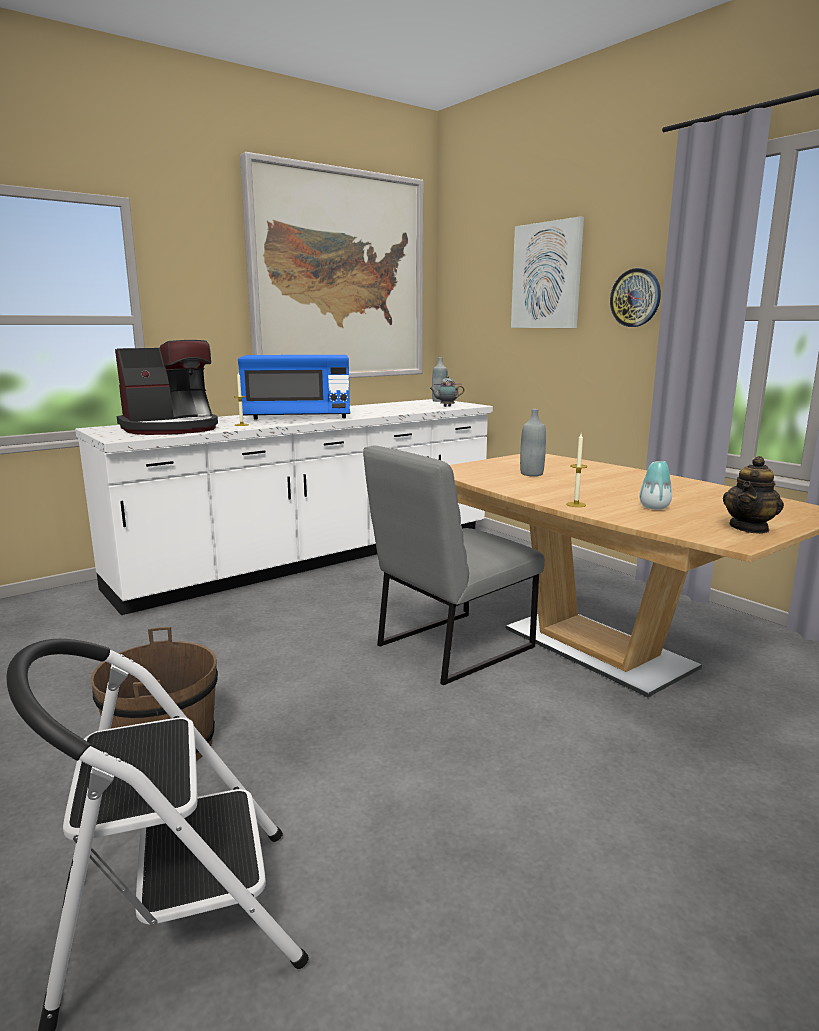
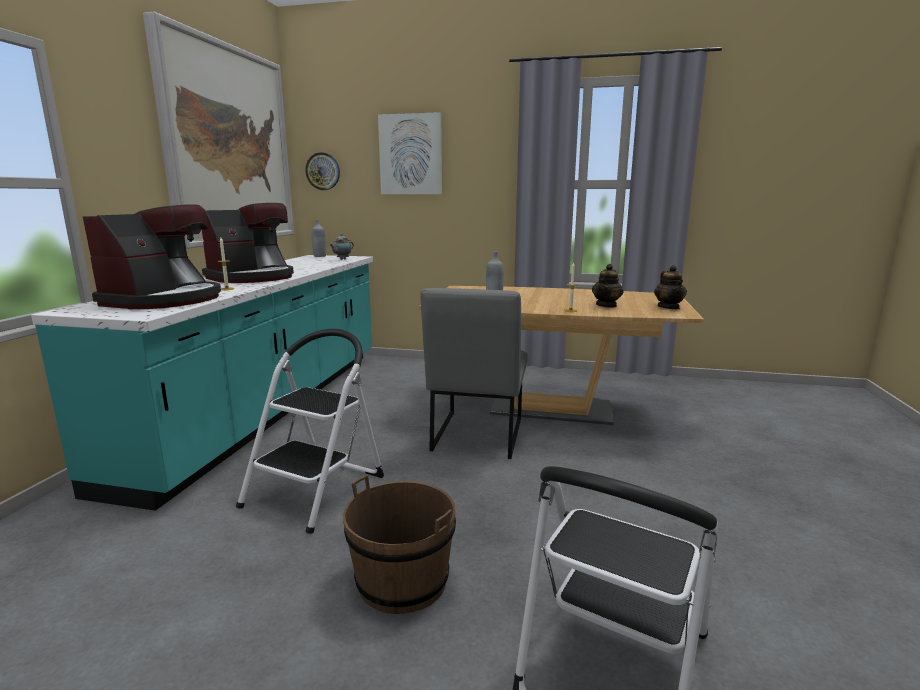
camera: 40 degrees left, 0 degrees up
white counter [75,399,493,615] -> turquoise counter [31,255,373,511]
blue microwave [238,355,350,420] -> coffee machine [202,203,294,283]
wall clock [610,268,661,327] -> wall clock moved to [305,152,340,190]
vase [639,461,672,510] -> teapot [592,264,624,308]
none -> step ladder [236,329,384,534]

